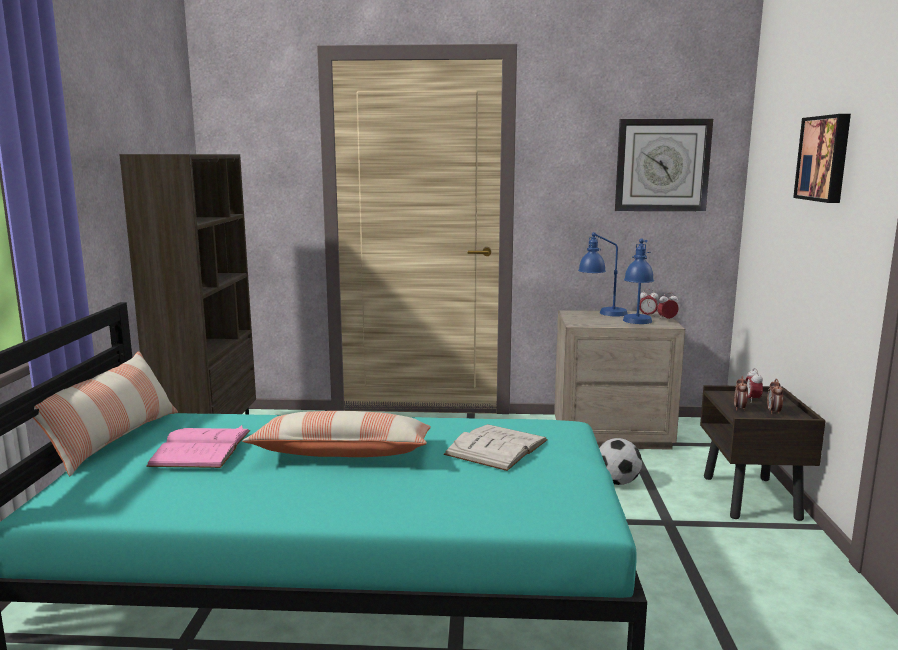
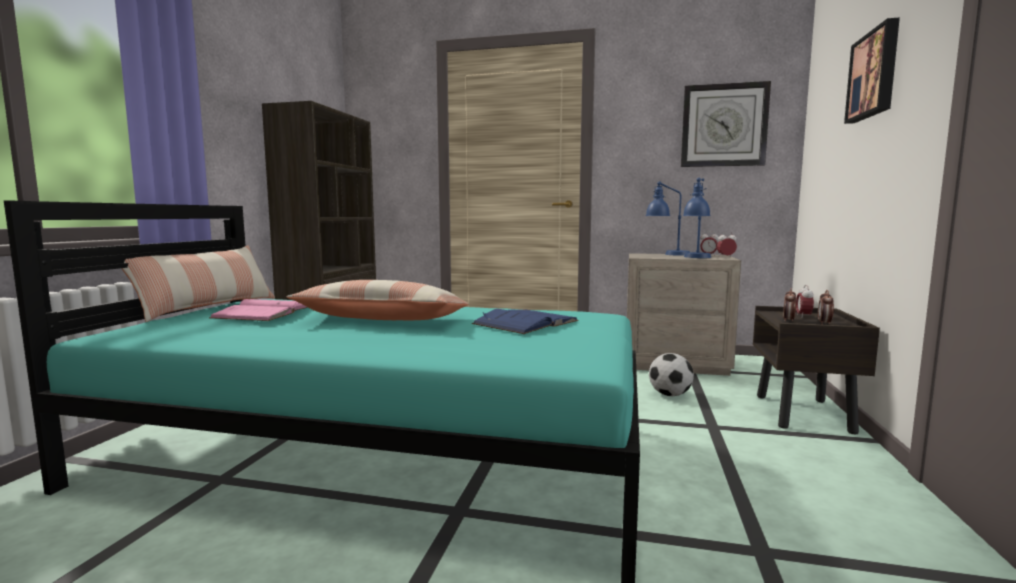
camera: 10 degrees right, 5 degrees down
white book [443,424,548,471] -> blue book [472,309,578,334]

